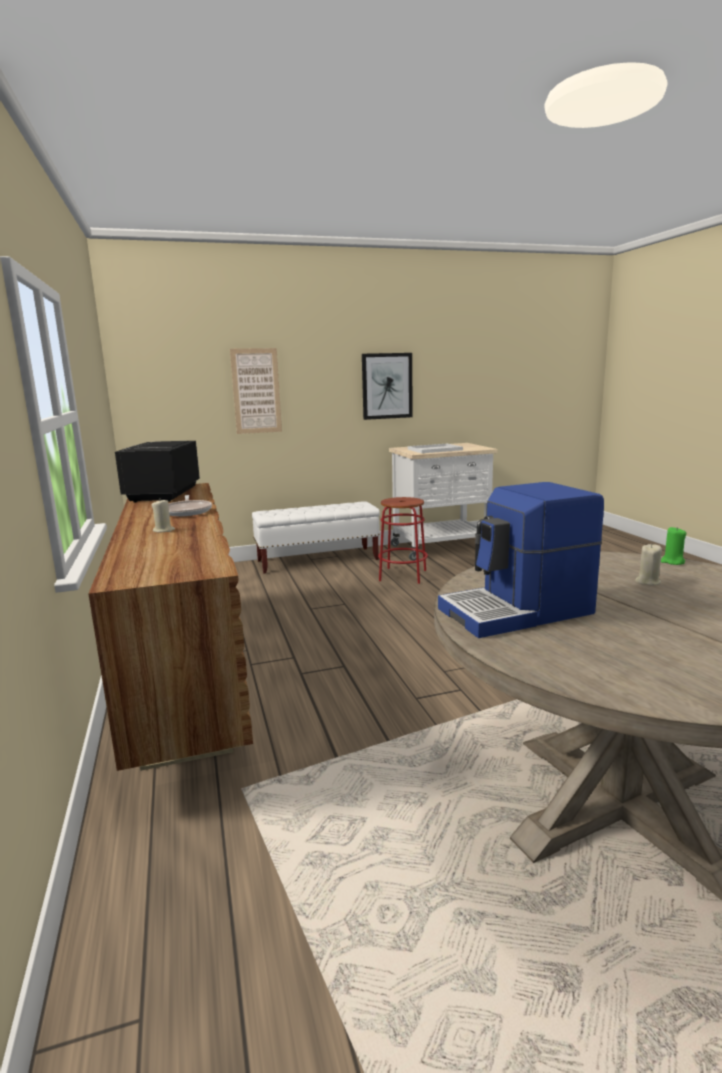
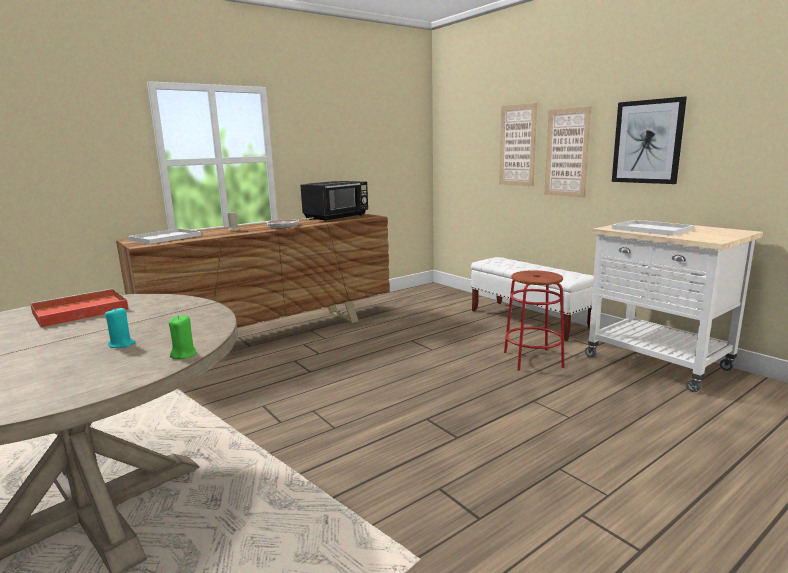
camera: 70 degrees right, 0 degrees up
black microwave [115,441,200,503] -> black microwave turned 150 degrees clockwise [300,181,368,221]
coffee machine [438,482,604,638] -> red tray [30,289,129,328]
beige candle [635,544,662,586] -> turquoise candle [105,308,136,348]
none -> white tray [128,229,201,244]
none -> picture [544,106,592,198]

